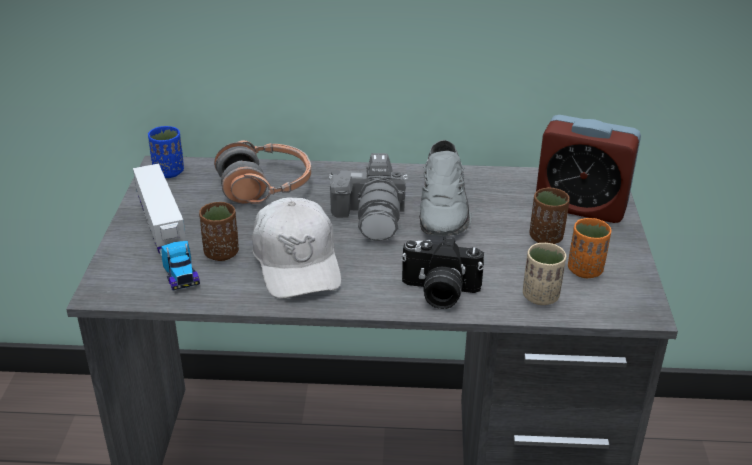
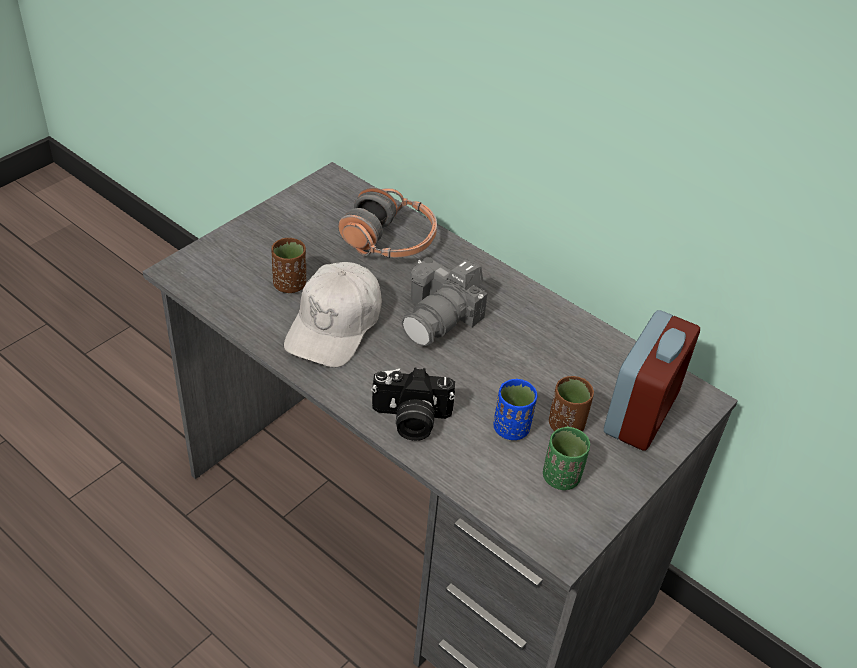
camera: 35 degrees right, 10 degrees up
toy truck [133,163,200,291] -> none
blue cup [148,126,184,178] -> blue cup moved to [493,379,537,440]
camera [401,237,484,309] -> camera turned 45 degrees counterclockwise [371,367,455,441]
grey shoe [419,140,472,236] -> none
beige cup [523,243,566,305] -> none
alarm clock [536,115,641,223] -> alarm clock turned 120 degrees counterclockwise [604,310,700,451]
orange cup [568,218,612,278] -> green cup [543,426,590,490]

